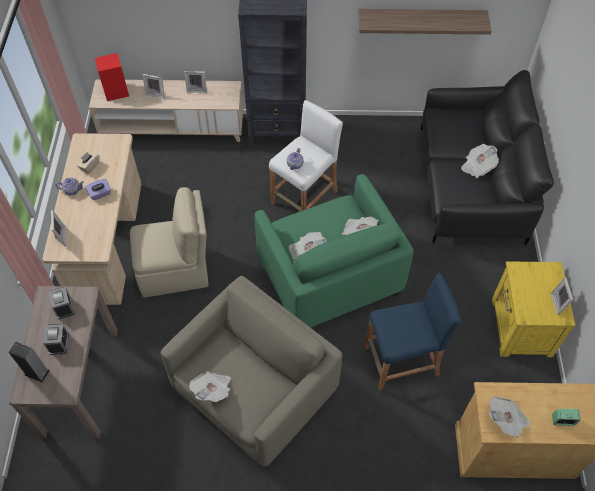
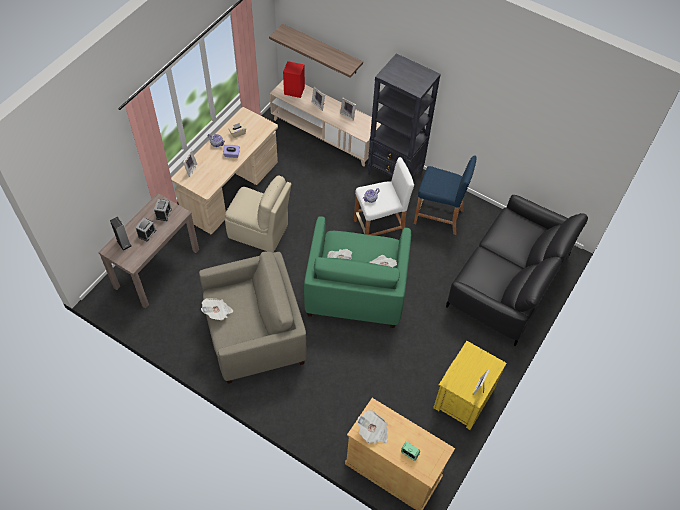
camera: 30 degrees right, 0 degrees up
shelf [358,9,492,35] -> shelf moved to [269,24,363,78]
blue stool [365,273,461,391] -> blue stool moved to [414,156,477,235]
newspaper [461,144,499,178] -> none

